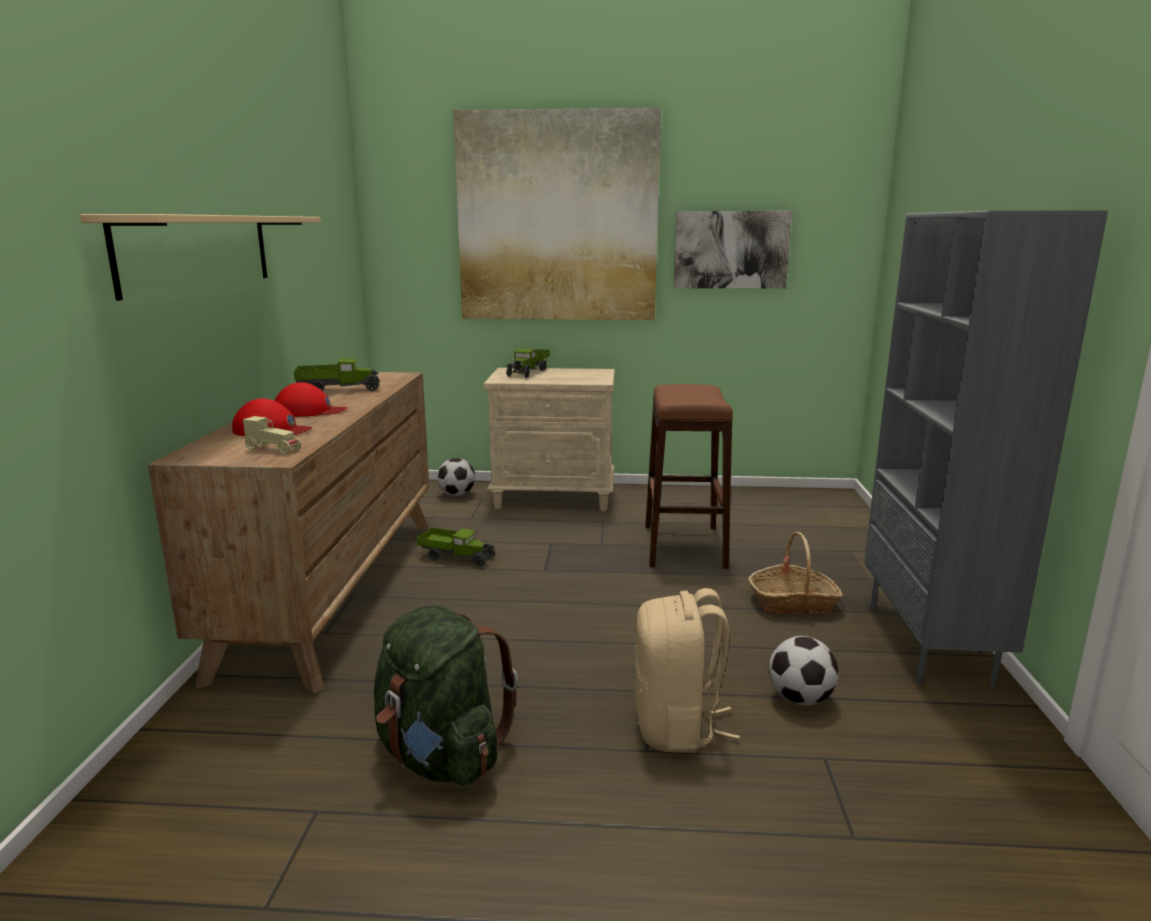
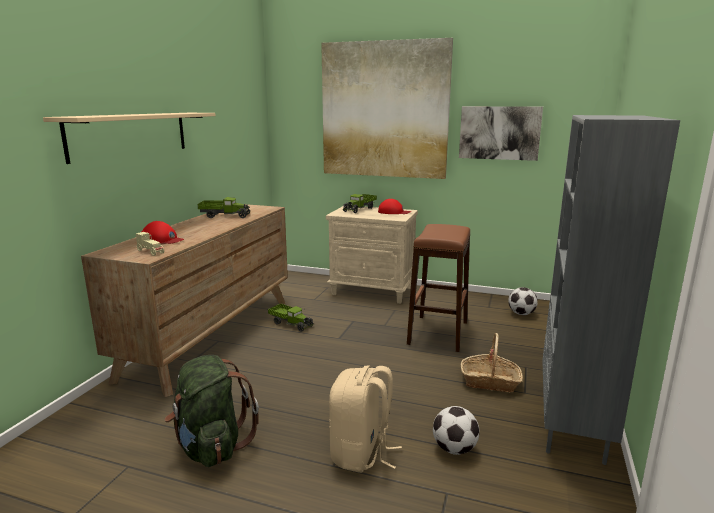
camera: 15 degrees right, 0 degrees up
red cap [275,382,347,417] -> red cap moved to [378,199,411,214]
football [437,458,475,496] -> football moved to [508,287,538,315]

